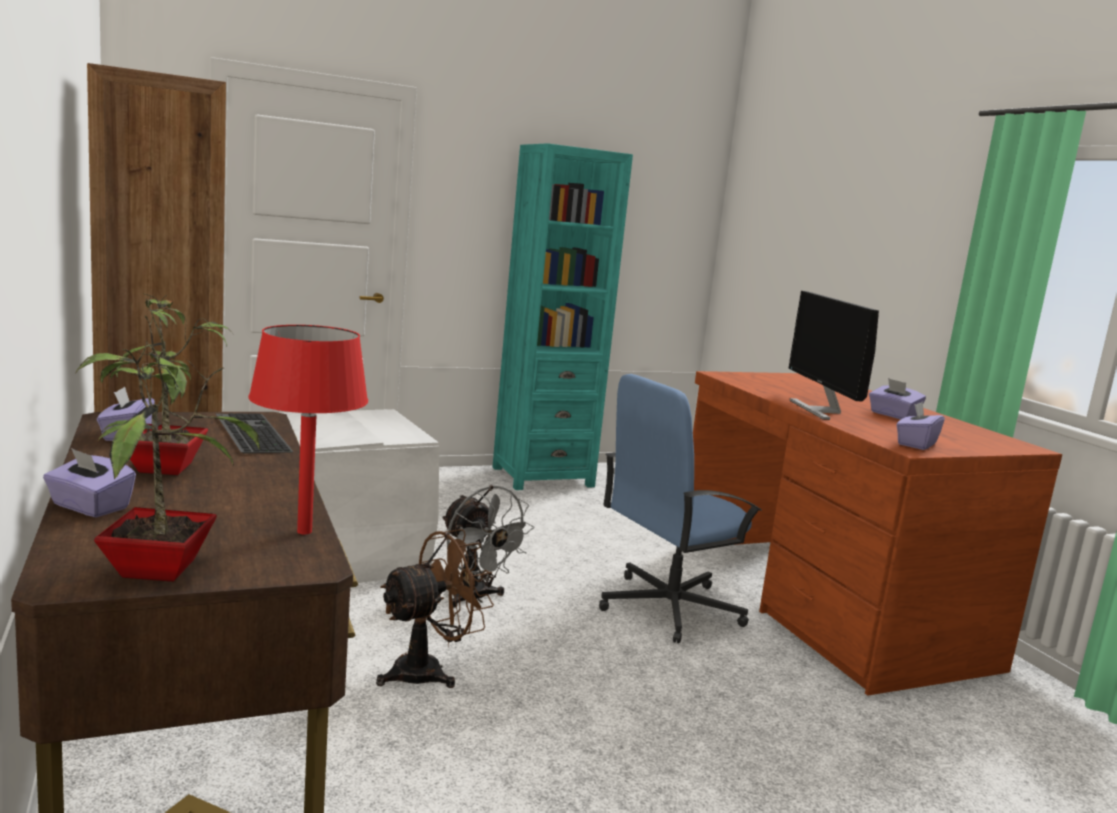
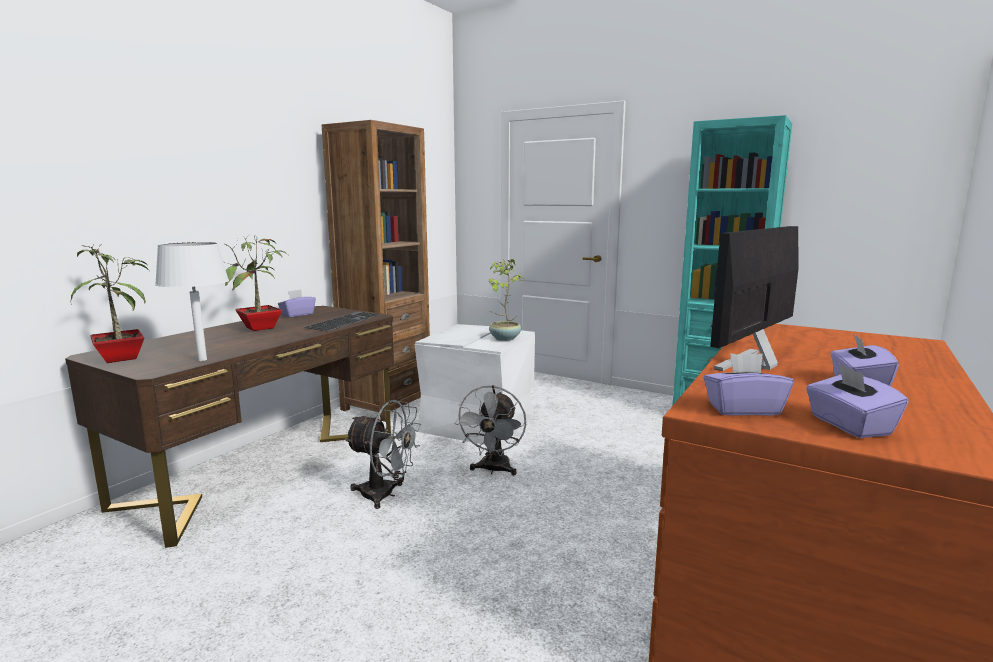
camera: 55 degrees right, 0 degrees up
purple tissue box [43,448,136,518] -> purple tissue box moved to [806,363,908,438]
red table lamp [249,325,368,534] -> white table lamp [155,242,229,361]
brown fan [376,529,494,688] -> grey fan [344,400,421,509]
blue office chair [599,374,762,643] -> none
none -> potted plant [487,259,524,341]

